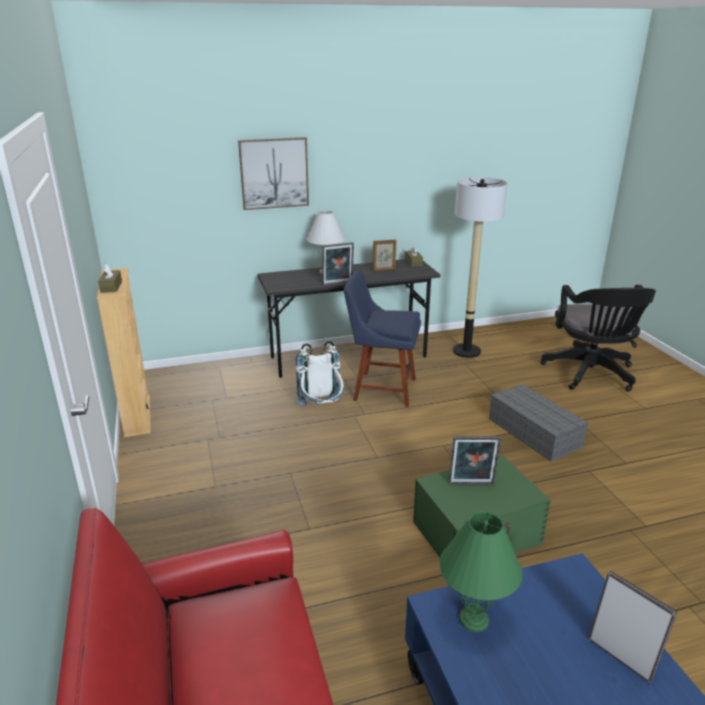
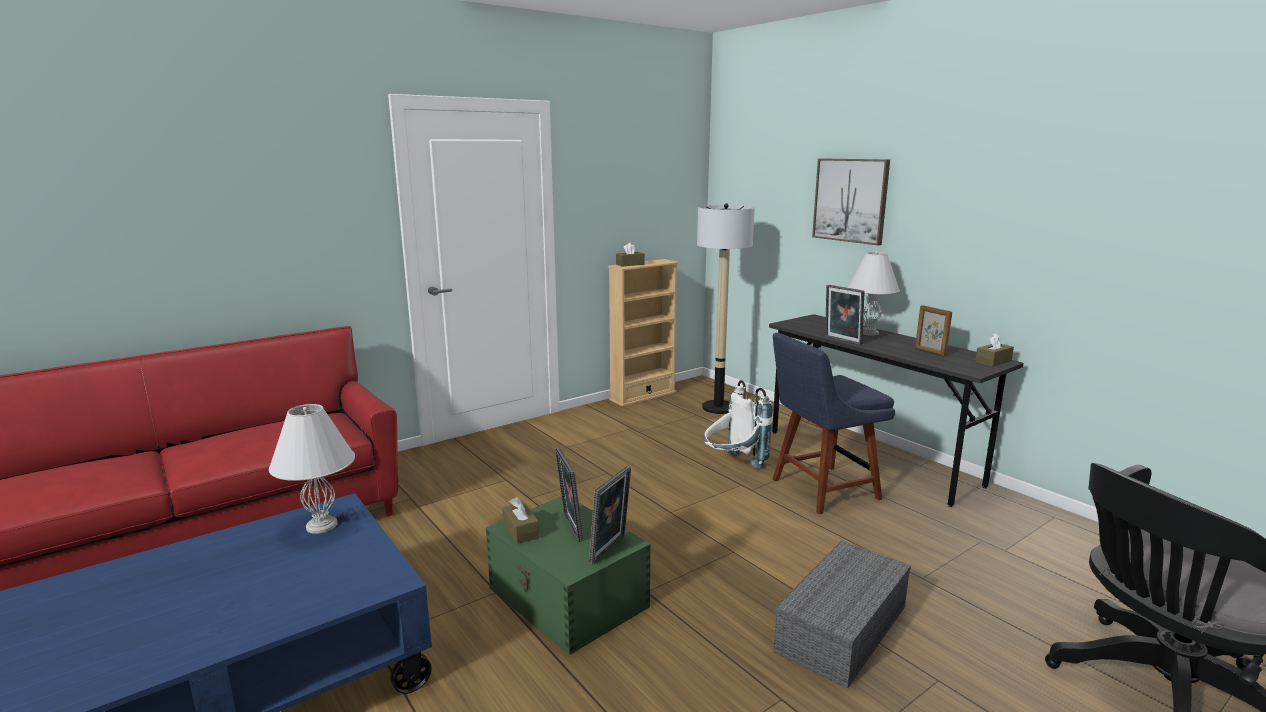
camera: 70 degrees right, 10 degrees down
blue chair [344,270,421,407] -> blue chair turned 105 degrees counterclockwise [772,333,895,514]
green table lamp [439,511,523,632] -> white table lamp [269,404,355,534]
floor lamp [453,177,508,358] -> floor lamp moved to [697,203,755,414]
picture frame [588,571,677,683] -> picture frame moved to [589,466,631,565]
none -> brown tissue box [502,497,539,544]

